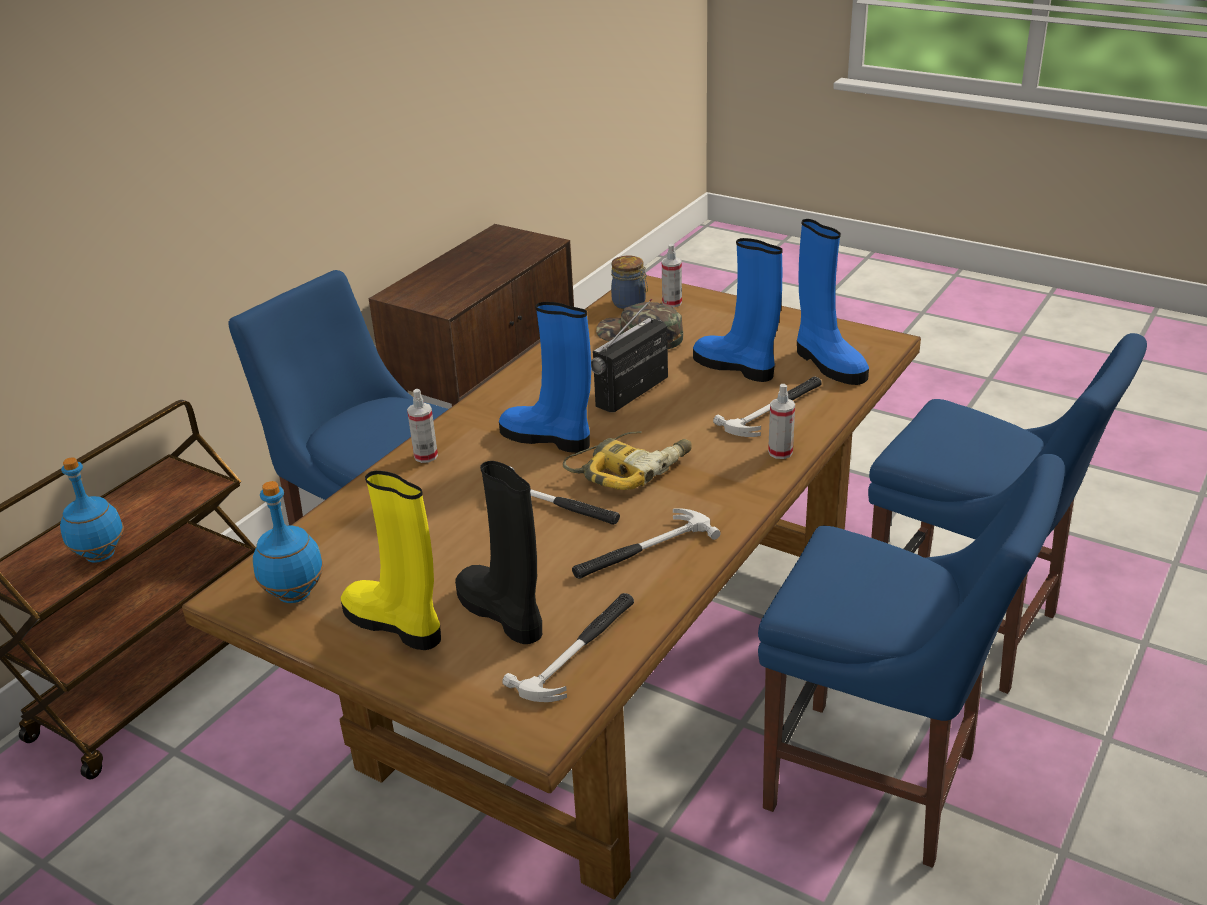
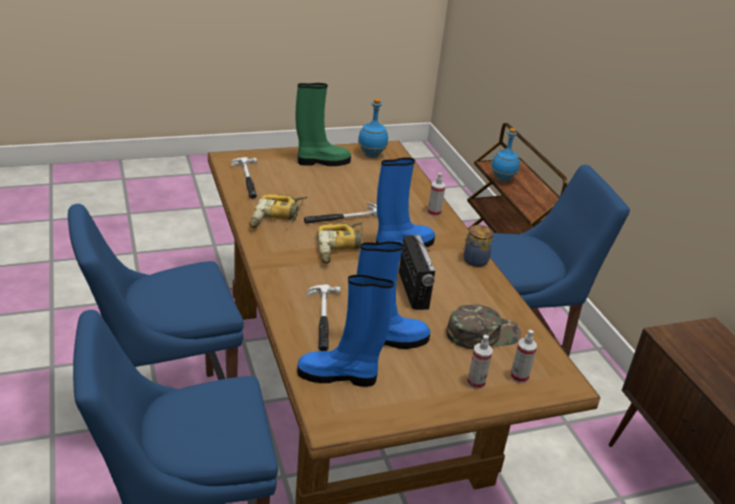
camera: 125 degrees right, 0 degrees up
yellow boot [341,471,441,650] -> green boot [296,83,351,166]
black boot [455,461,542,644] -> none
hammer [572,509,721,579] -> power drill [249,194,307,228]
jar [611,256,648,309] -> jar moved to [463,225,494,267]
spray bottle [768,384,795,459] -> spray bottle moved to [467,335,493,389]

